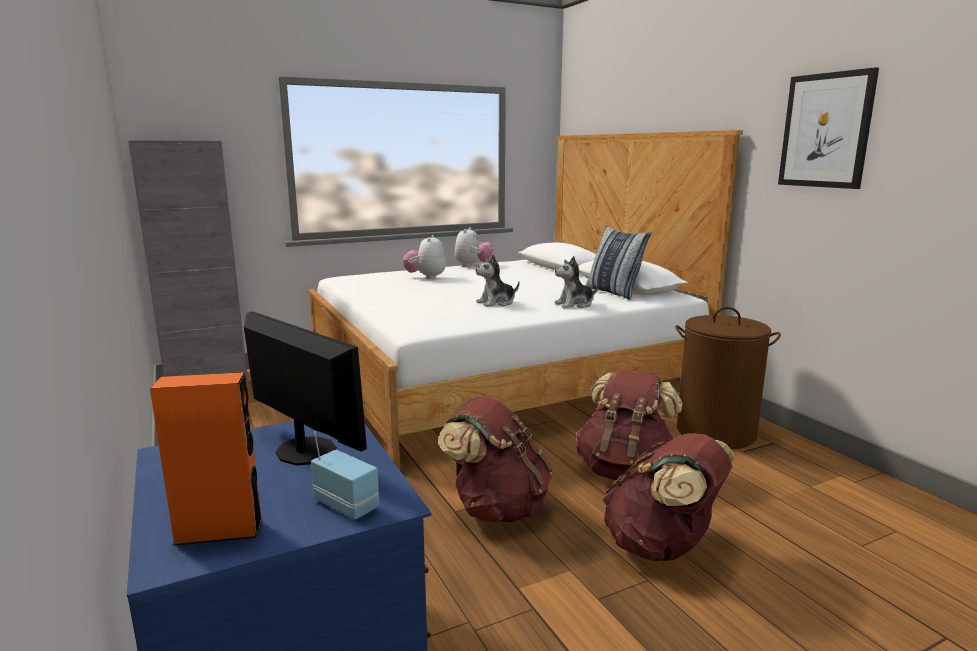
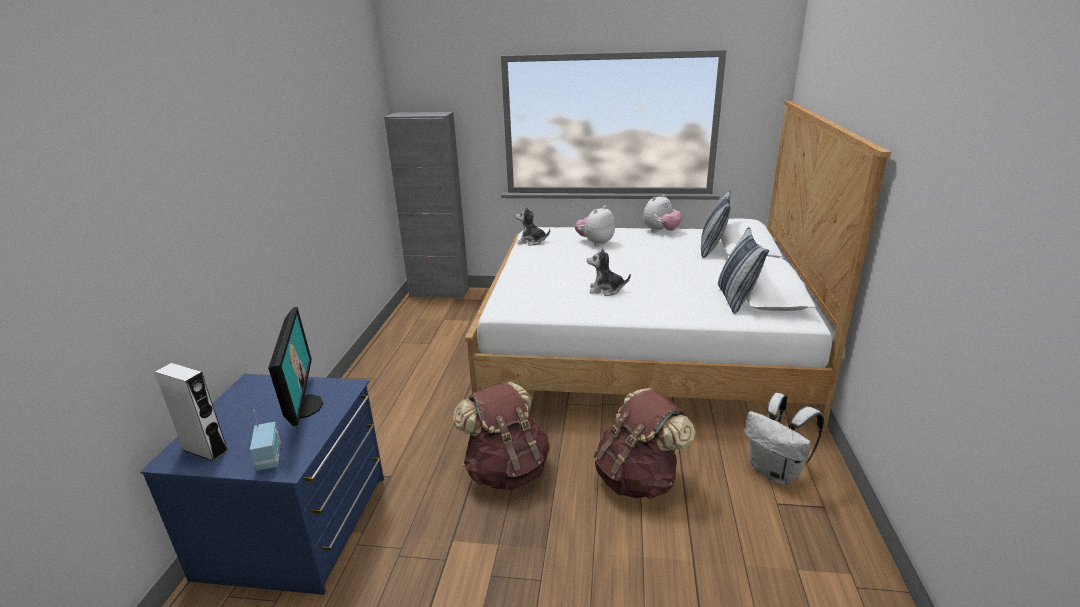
camera: 35 degrees right, 10 degrees up
orange speaker [150,372,263,546] -> white speaker [154,363,228,461]
plush toy [555,256,599,308] -> plush toy moved to [516,207,550,246]
brown backpack [603,433,735,562] -> none
brown laundry basket [675,307,781,449] -> white backpack [744,393,824,485]
picture [778,67,879,189] -> none
none -> pillow [701,190,731,258]

